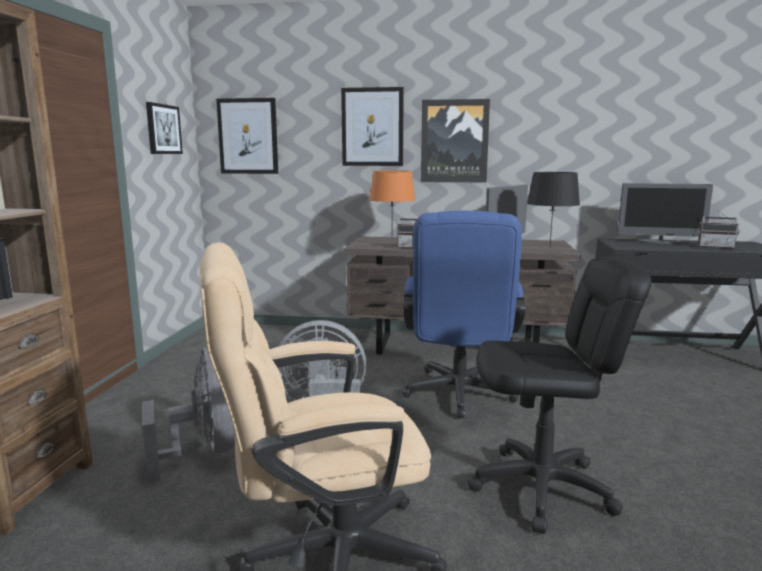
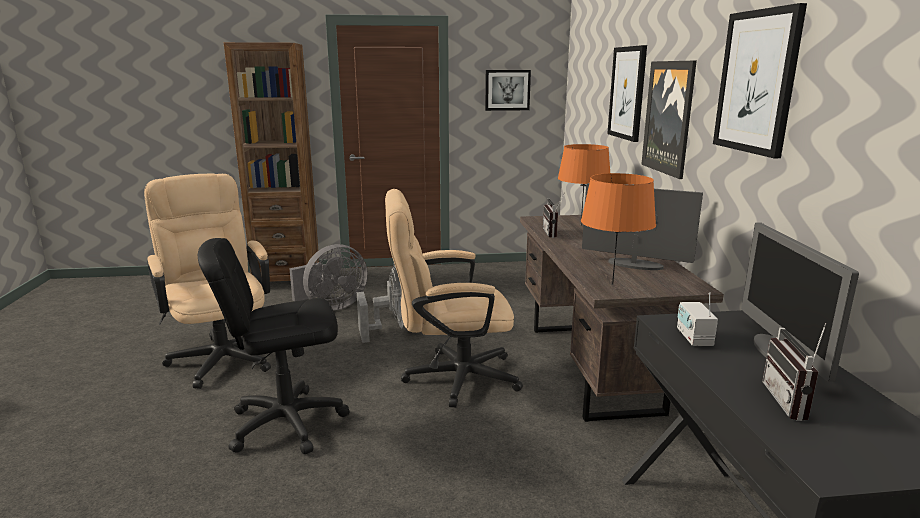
camera: 75 degrees right, 5 degrees up
picture [216,98,278,174] -> picture moved to [713,3,807,158]
blue office chair [402,211,526,418] -> beige office chair [385,189,523,408]
black office chair [467,257,651,534] -> black office chair turned 90 degrees clockwise [198,238,349,454]
black table lamp [527,172,580,246] -> orange table lamp [581,173,656,285]
none -> radio [677,292,718,346]

